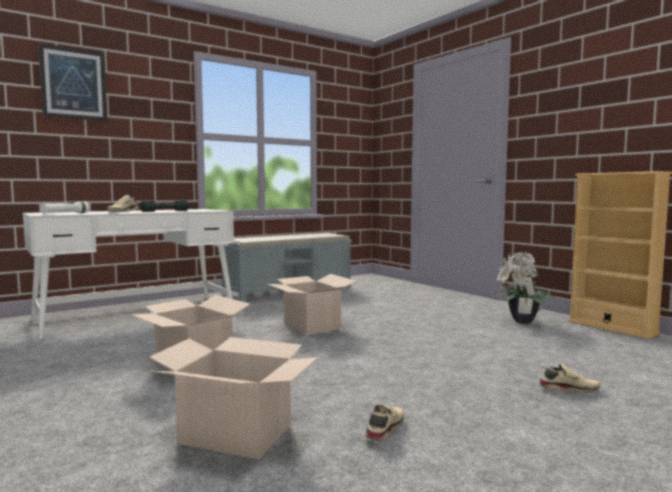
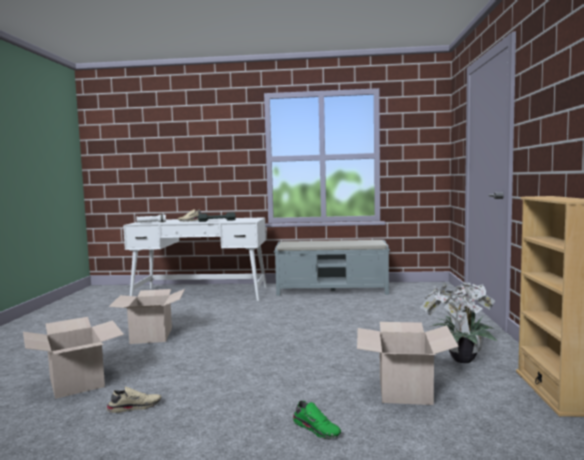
camera: 40 degrees right, 0 degrees up
picture [38,43,107,121] -> none
cardboard box [268,274,355,335] -> cardboard box moved to [357,322,459,405]
beige shoe [538,364,601,393] -> green shoe [293,400,341,439]

